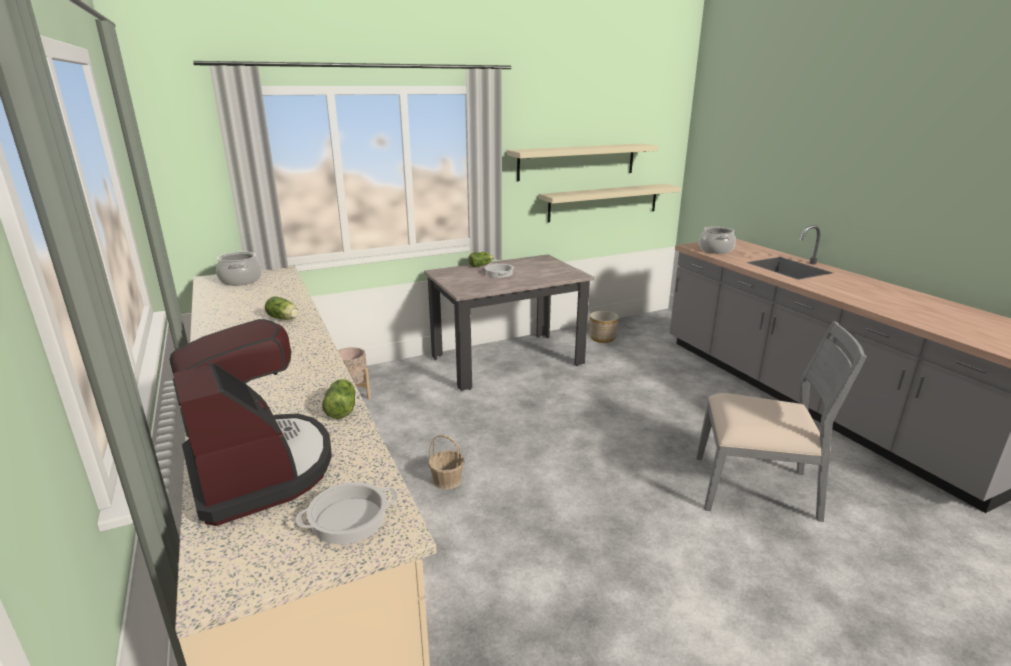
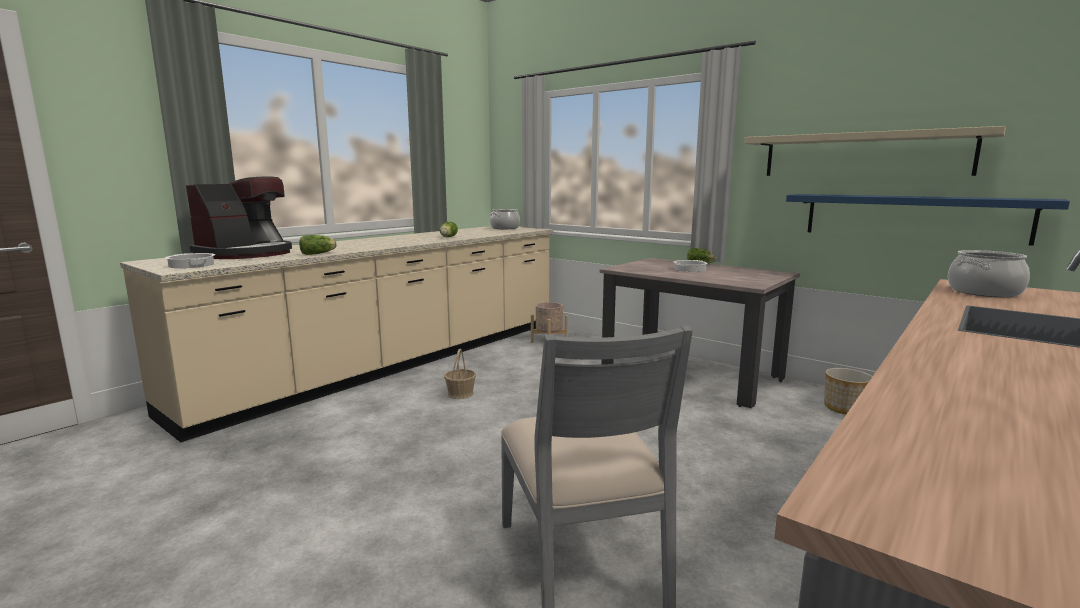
camera: 65 degrees right, 10 degrees down
beige shelf [539,184,681,222] -> blue shelf [786,194,1070,246]

